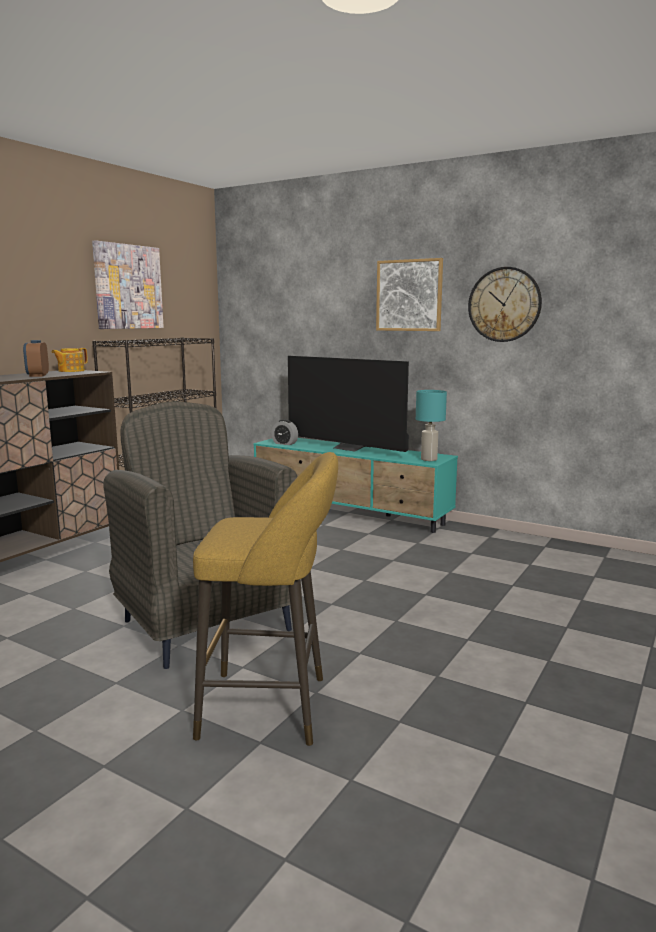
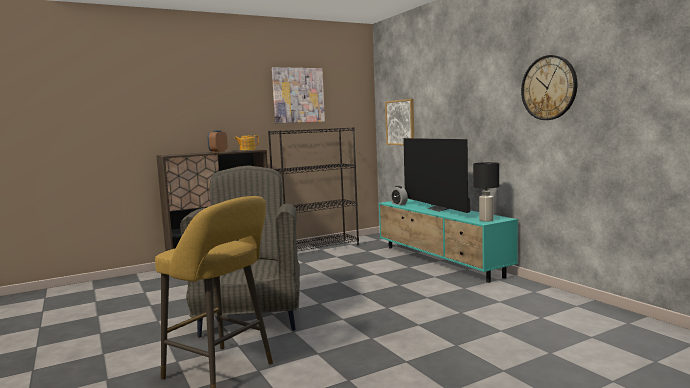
camera: 30 degrees right, 5 degrees down
picture [376,258,443,331] -> picture moved to [385,99,414,145]
turquoise table lamp [416,390,447,461] -> black table lamp [473,162,499,222]

